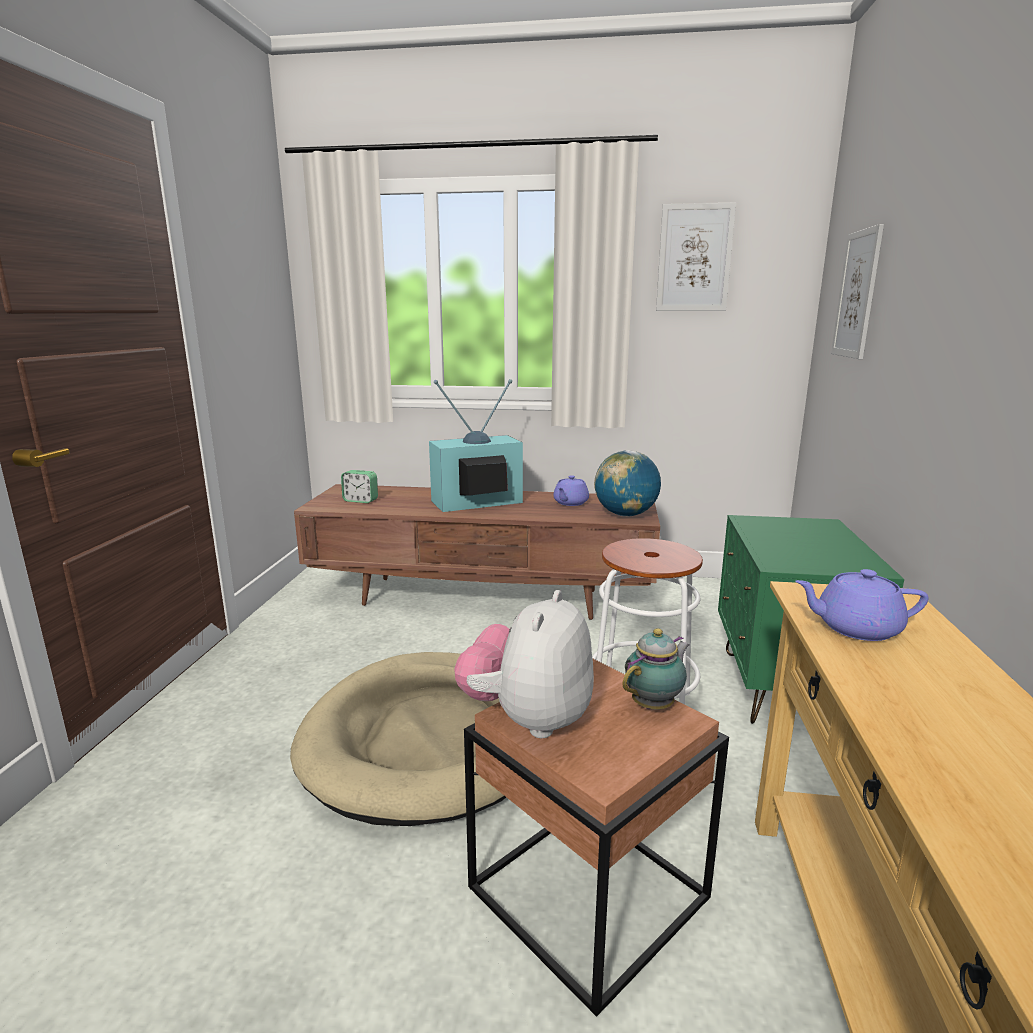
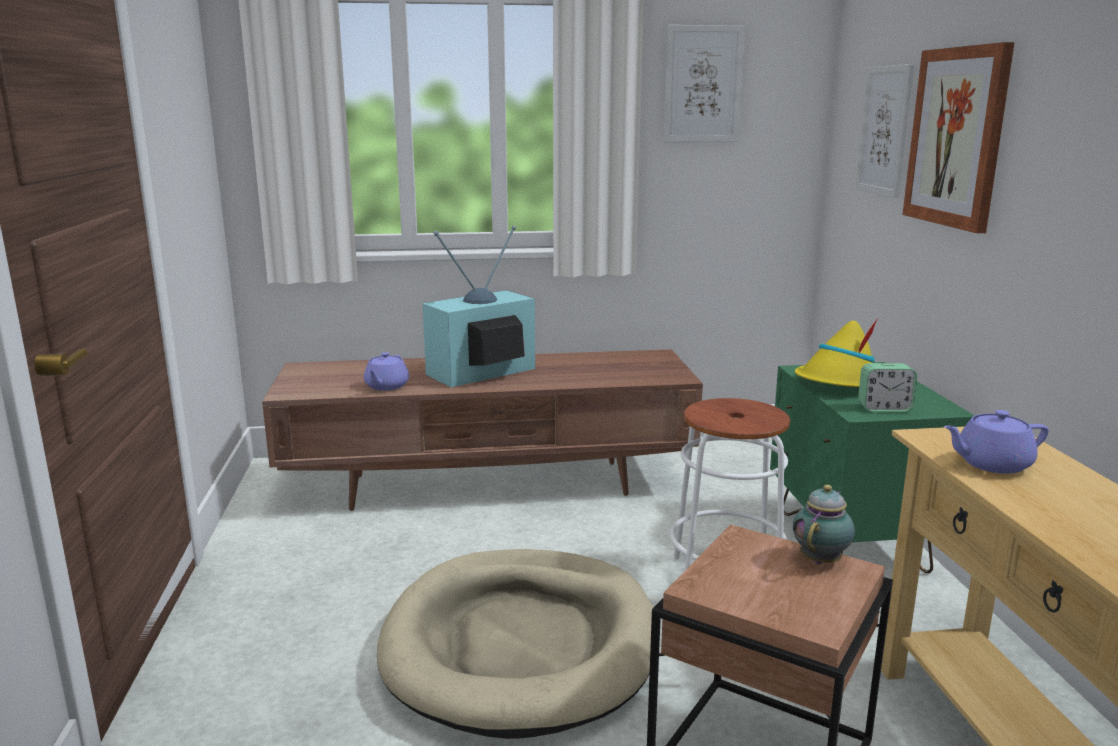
camera: 15 degrees left, 0 degrees up
alarm clock [341,470,378,503] -> alarm clock moved to [858,363,917,412]
plush toy [454,590,594,738] -> none
purple teapot [553,475,589,506] -> purple teapot moved to [364,352,409,391]
globe [594,450,661,517] -> none
none -> yellow hat [795,318,878,387]
none -> picture [903,42,1015,233]

